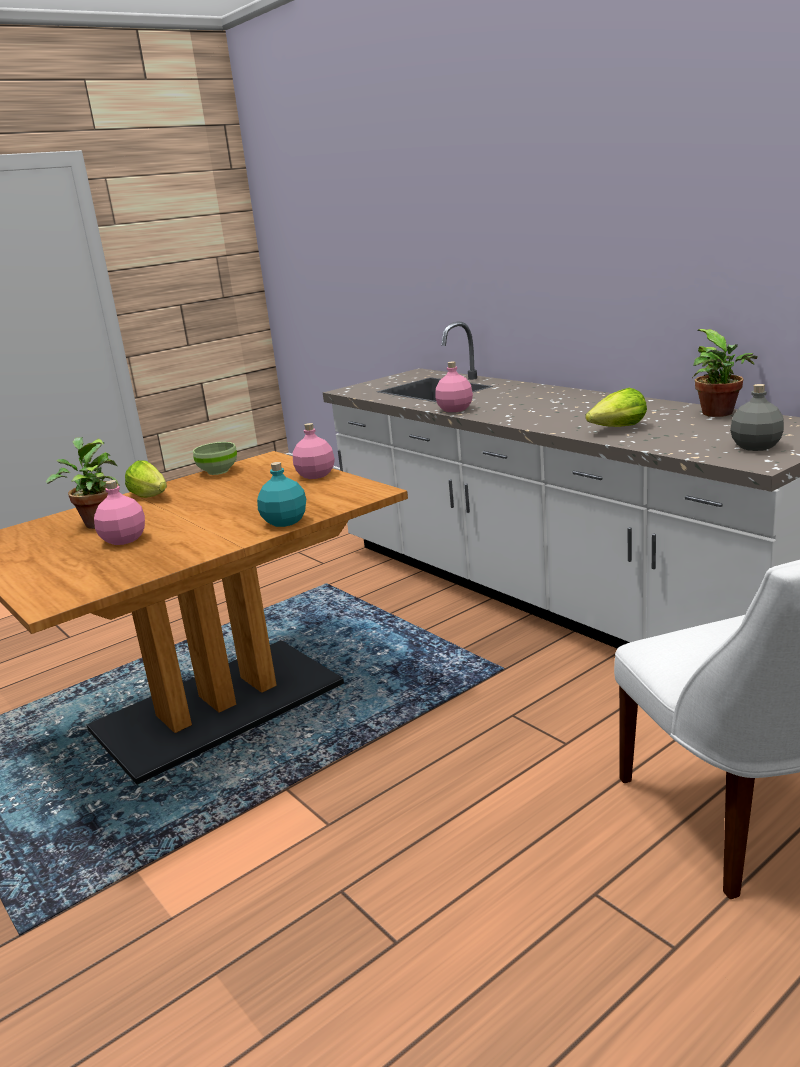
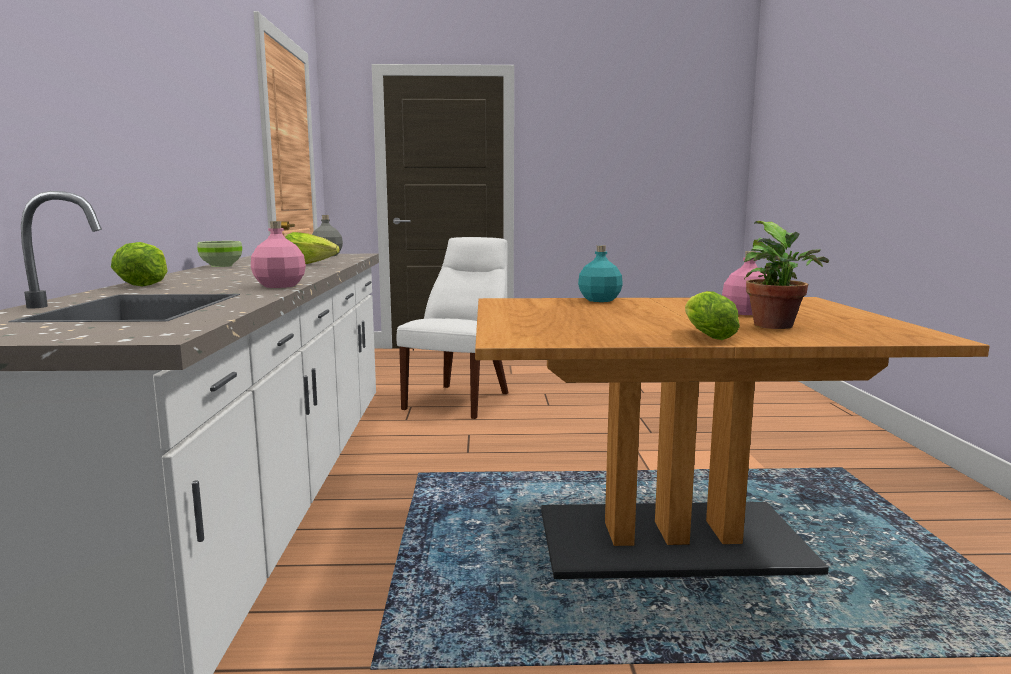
camera: 145 degrees left, 10 degrees down
green bowl [193,442,237,475] -> green bowl moved to [197,241,242,267]
pink bottle [293,423,335,479] -> none
potted plant [692,329,758,417] -> none
none -> lettuce [111,242,168,286]

